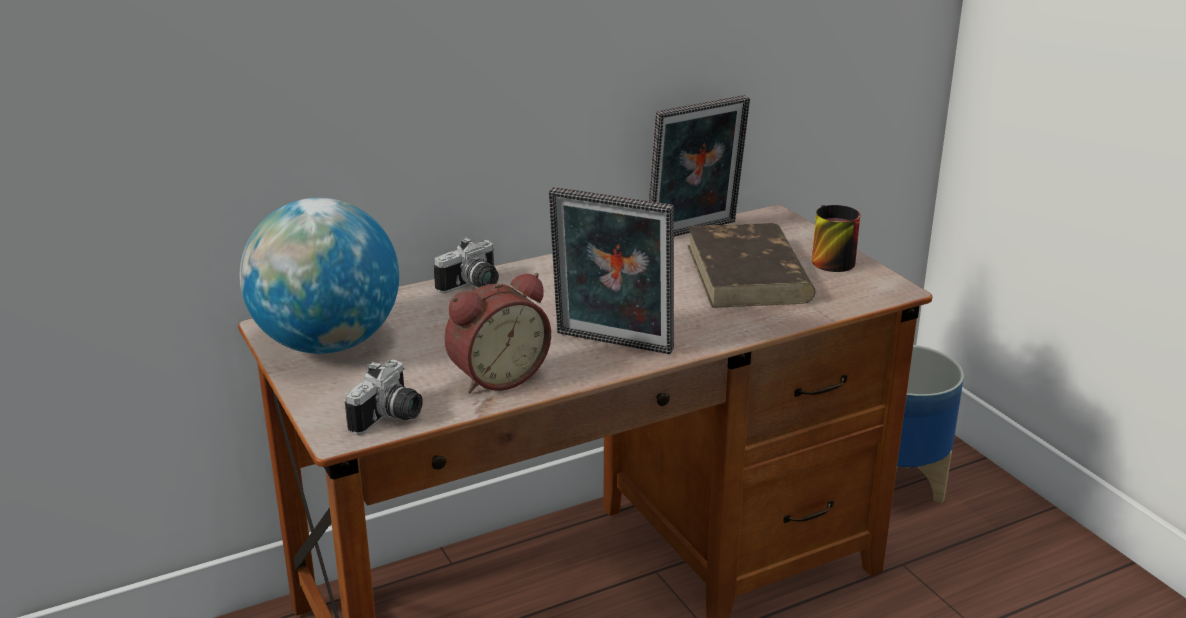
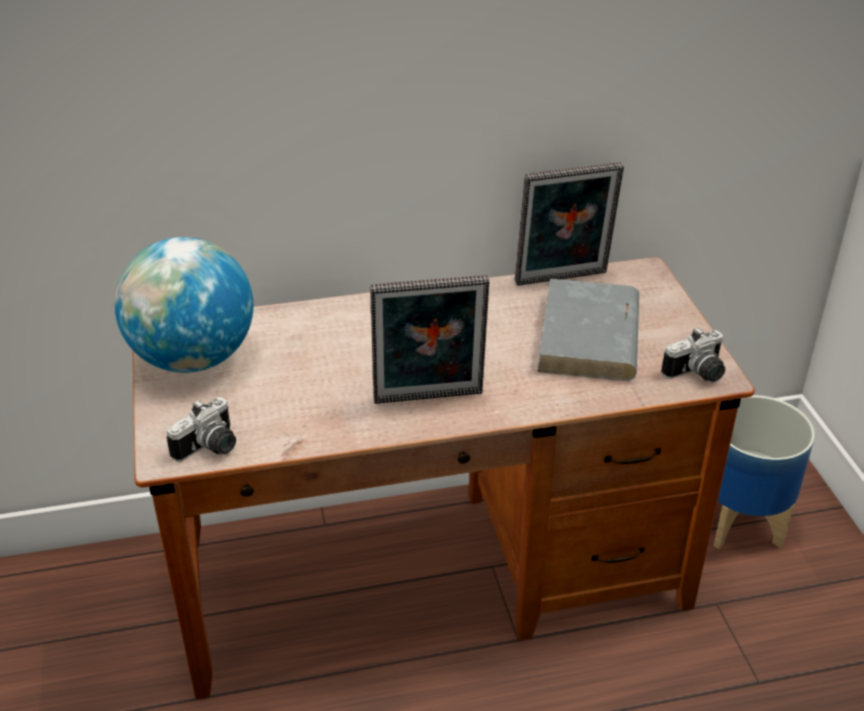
camera: 15 degrees right, 10 degrees up
camera [434,237,499,293] -> camera moved to [661,327,725,382]
alarm clock [444,273,551,393] -> none
picture frame [549,187,674,354] -> picture frame turned 45 degrees counterclockwise [370,275,489,404]
brown book [687,223,816,308] -> grey book [538,279,639,381]
mug [812,205,860,272] -> none

